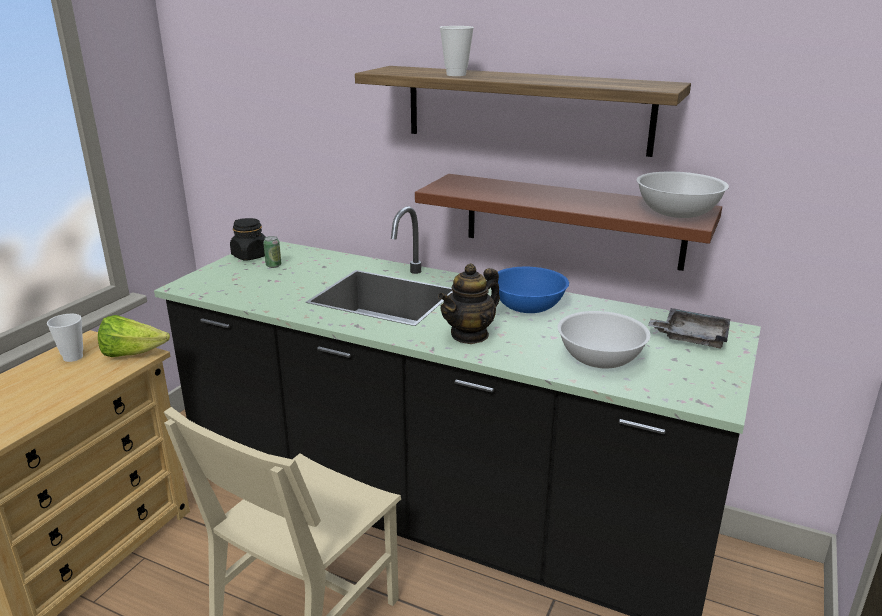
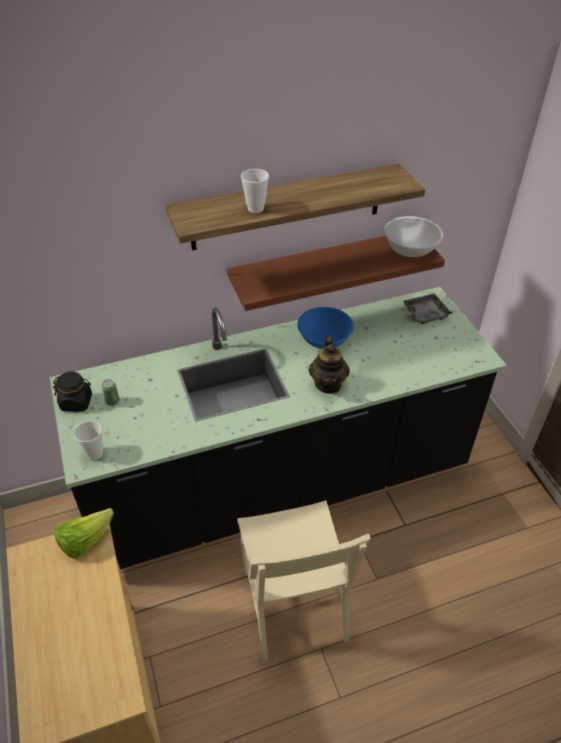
camera: 45 degrees left, 20 degrees up
cup [47,314,83,362] -> cup moved to [74,421,103,460]
white bowl [558,311,650,368] -> none

